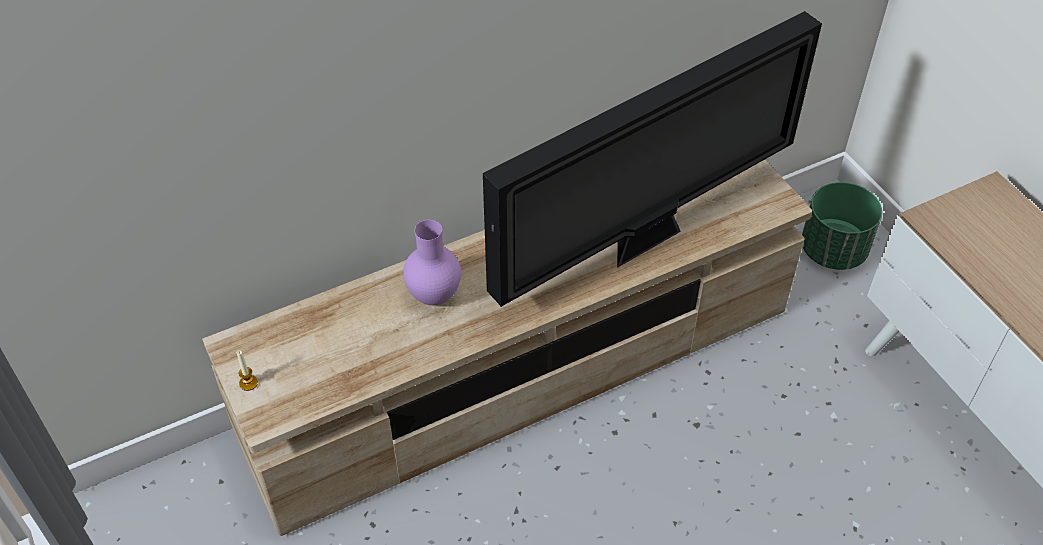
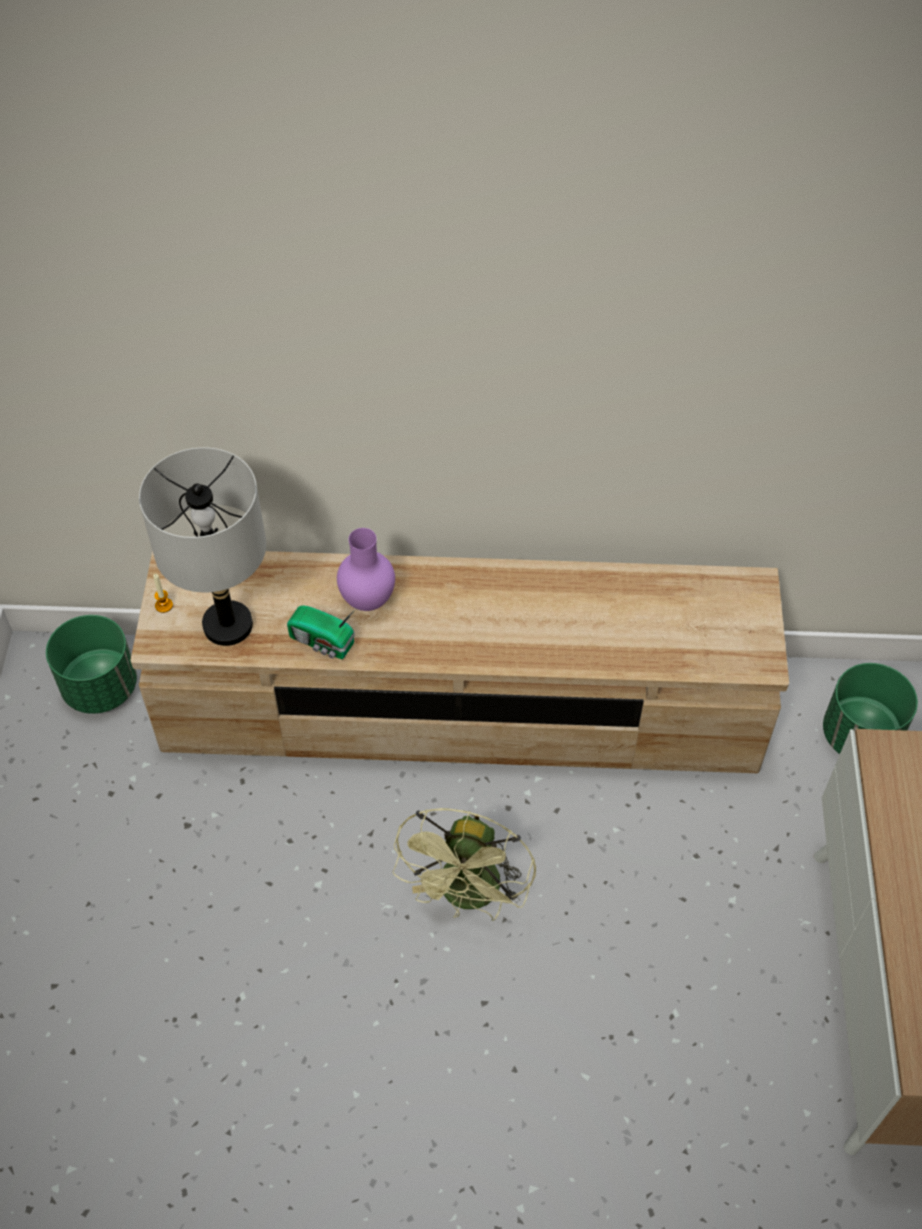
camera: 30 degrees right, 5 degrees up
television [483,11,822,307] -> none
none -> green planter [46,615,137,714]
none -> grey table lamp [139,447,266,646]
none -> radio [287,605,356,659]
none -> green fan [393,808,536,921]

